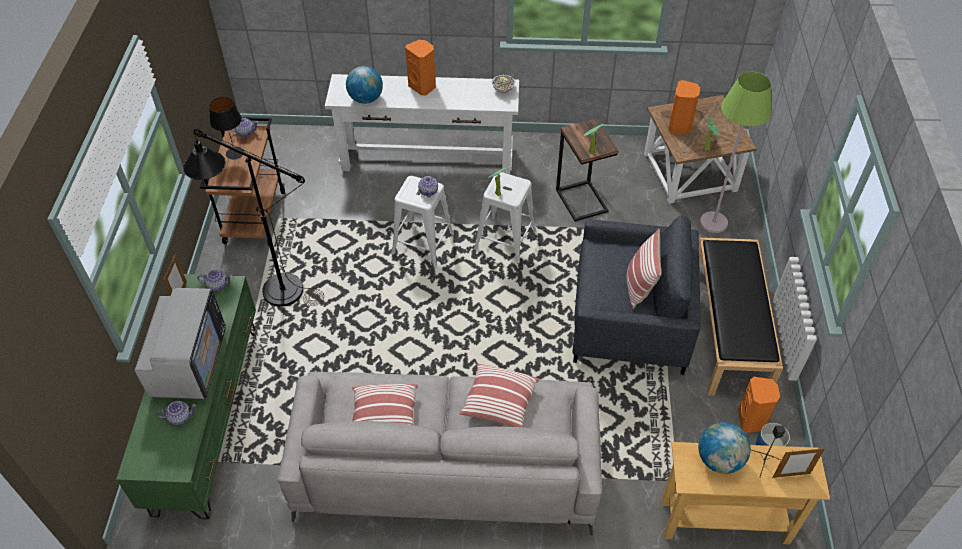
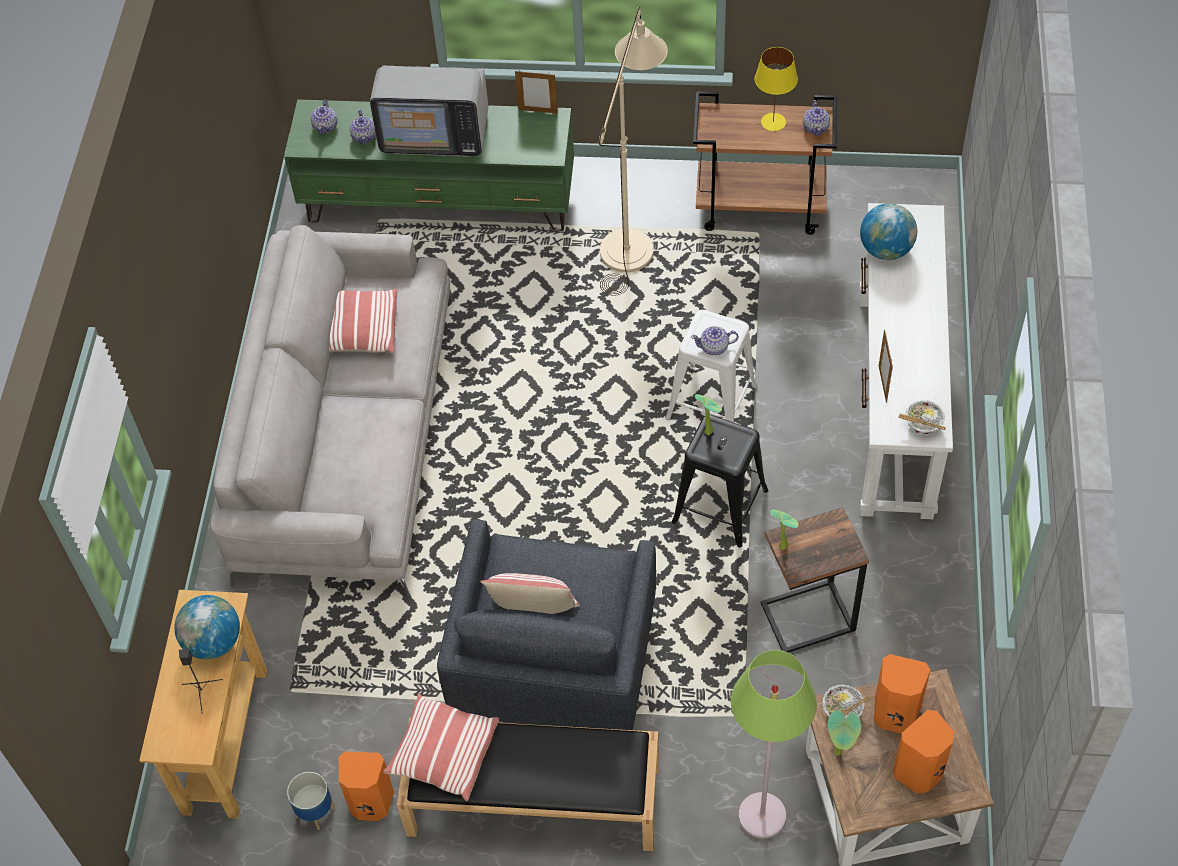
camera: 95 degrees right, 5 degrees up
black floor lamp [183,129,324,306] -> beige floor lamp [599,7,668,296]
teapot [197,270,232,291] -> teapot moved to [311,99,337,135]
black table lamp [209,97,244,159] -> yellow table lamp [755,47,798,131]
orange speaker [405,40,436,96] -> orange speaker moved to [893,710,954,793]
pillow [459,364,540,427] -> pillow moved to [383,694,499,801]
white stool [474,172,536,264] -> black stool [672,415,768,548]
picture frame [772,448,825,478] -> picture frame moved to [879,329,893,403]
none -> bowl [822,685,870,723]

